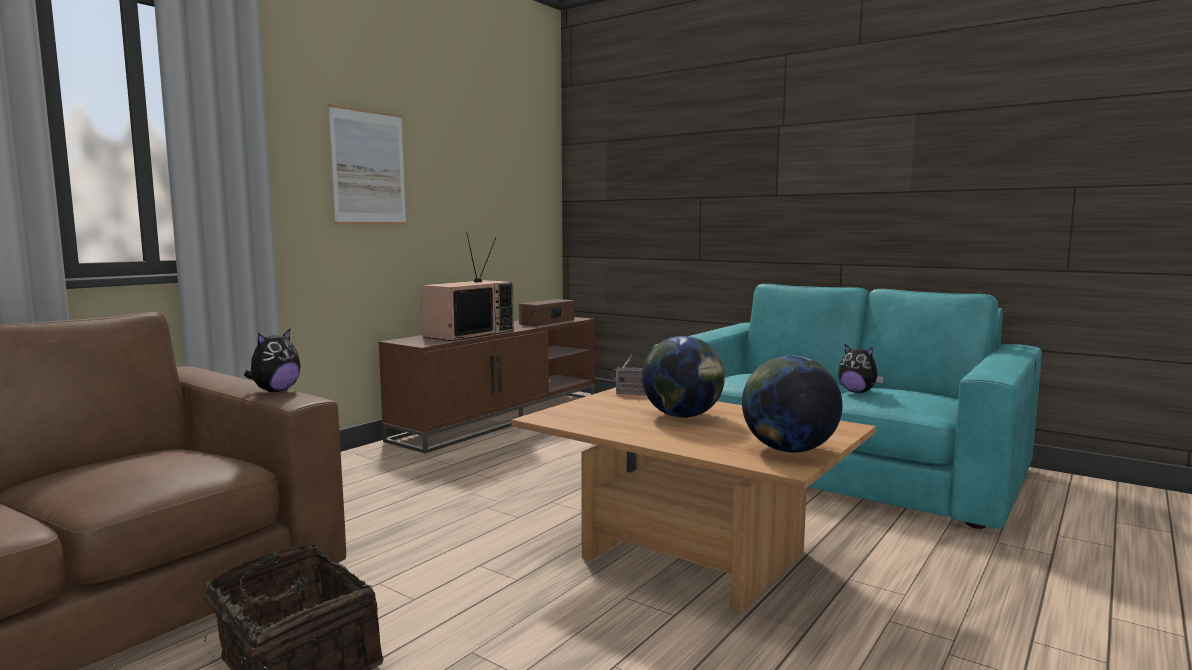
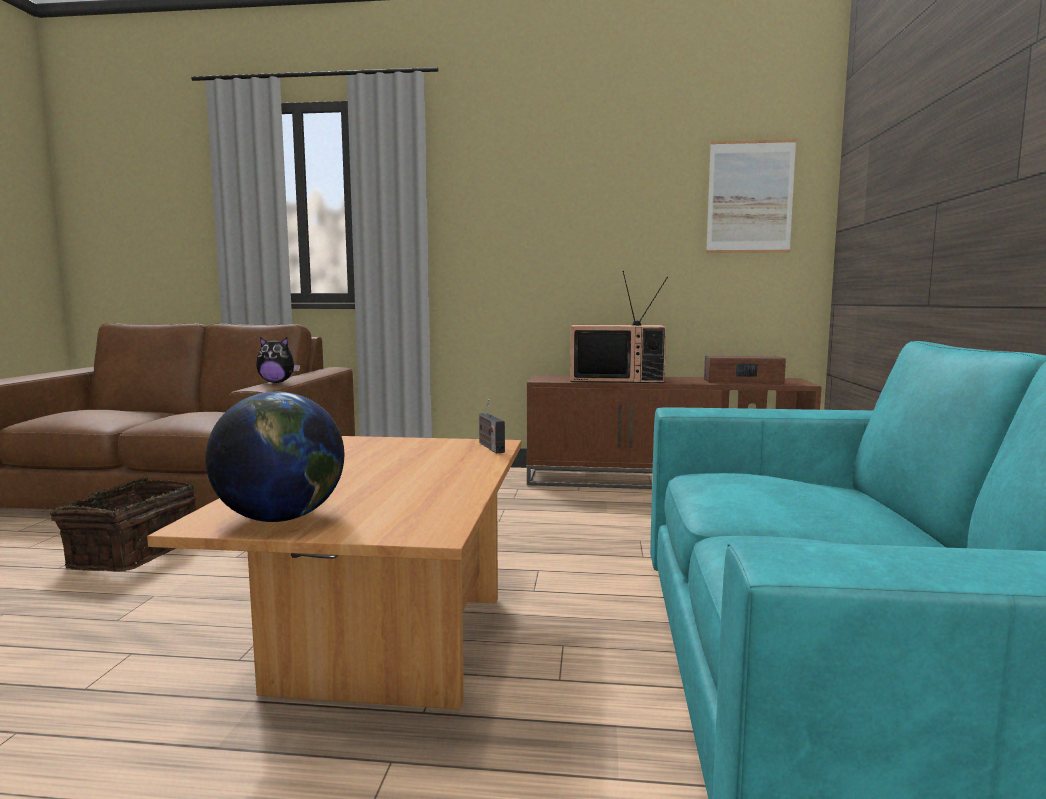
camera: 60 degrees right, 0 degrees up
picture [328,104,406,225] -> picture moved to [706,139,796,253]
globe [642,336,725,418] -> none
plush toy [838,344,884,393] -> none

